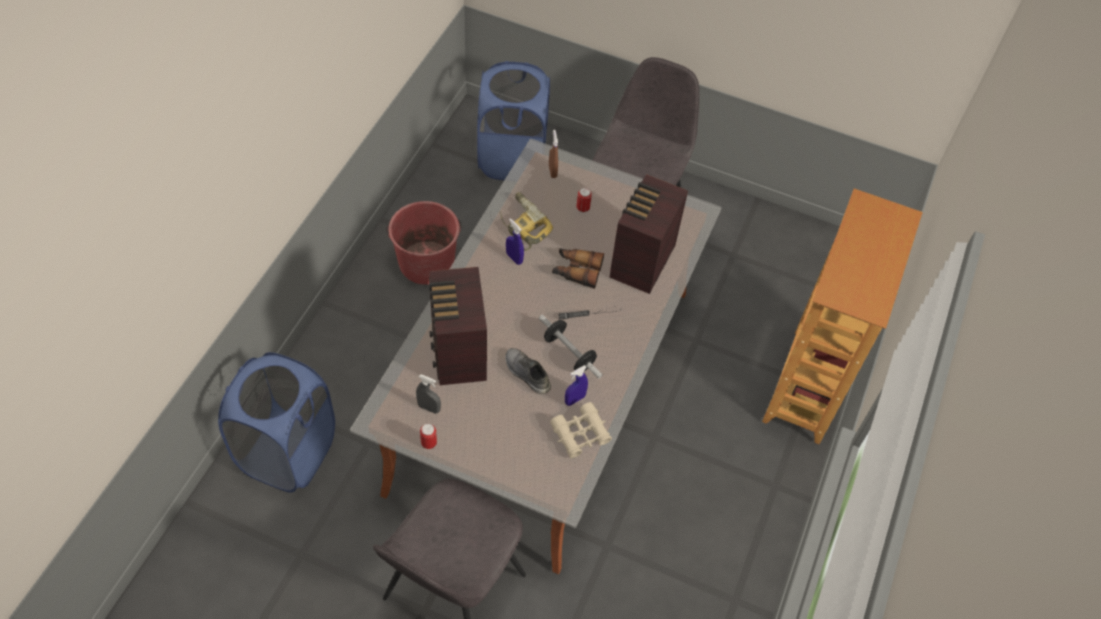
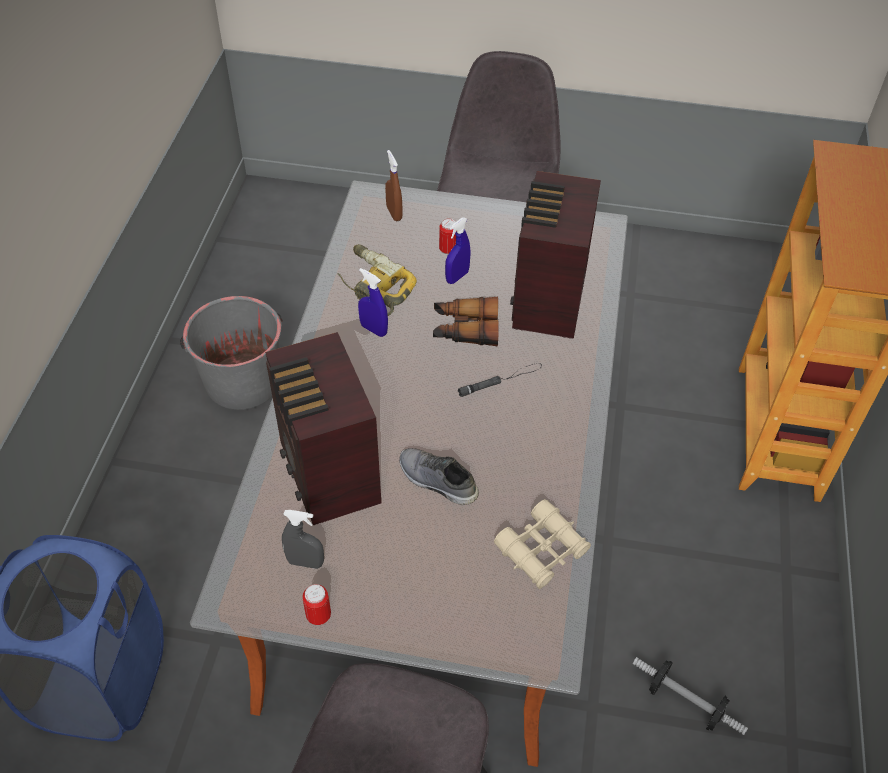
camera: 10 degrees left, 5 degrees down
red bucket [386,201,462,285] -> grey bucket [180,296,283,410]
blue laundry basket [477,61,550,180] -> none
dumbbell [539,315,603,379] -> dumbbell moved to [633,657,748,735]
blue spray bottle [565,365,588,406] -> blue spray bottle moved to [445,217,471,284]

